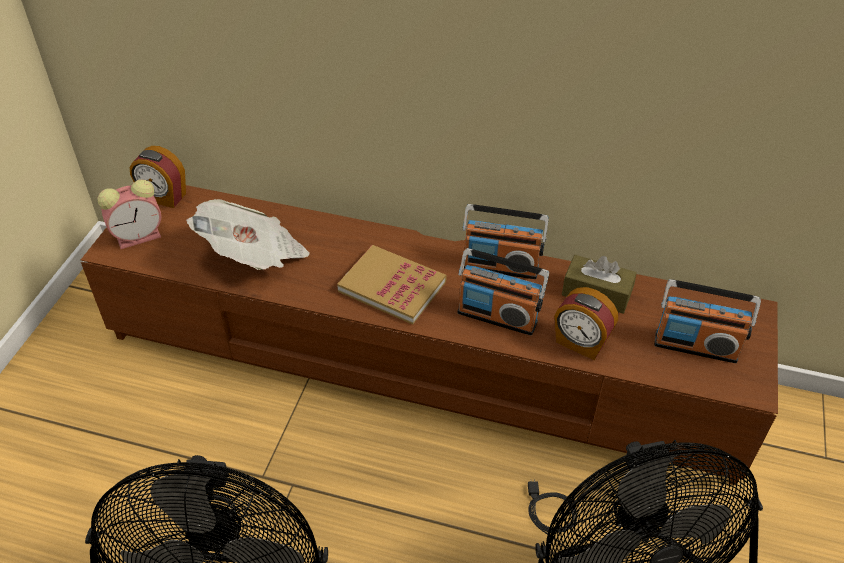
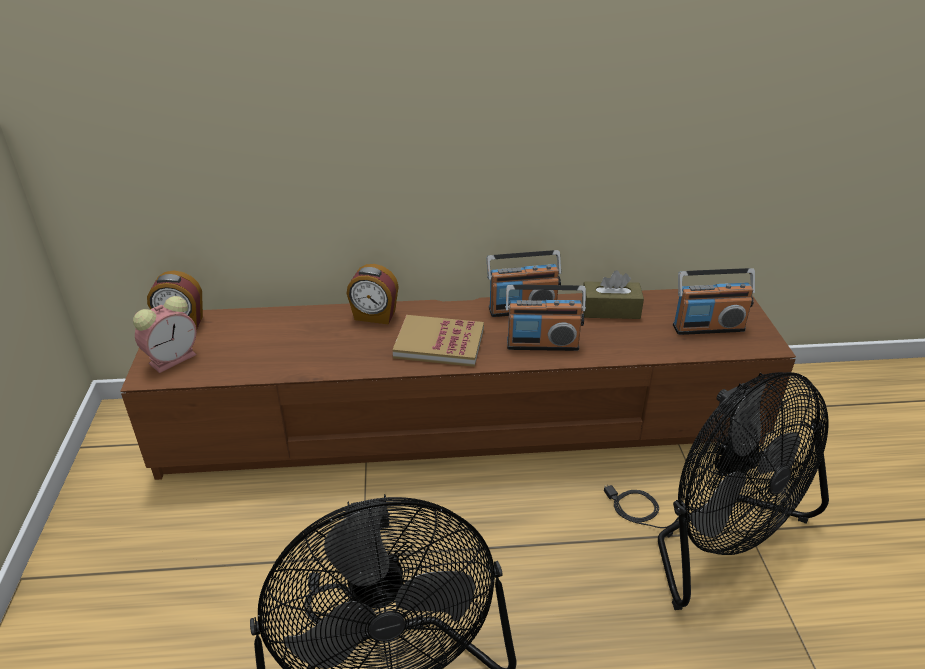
camera: 20 degrees left, 10 degrees down
newspaper [186,199,310,270] -> none
alarm clock [554,287,618,360] -> alarm clock moved to [347,264,399,324]

